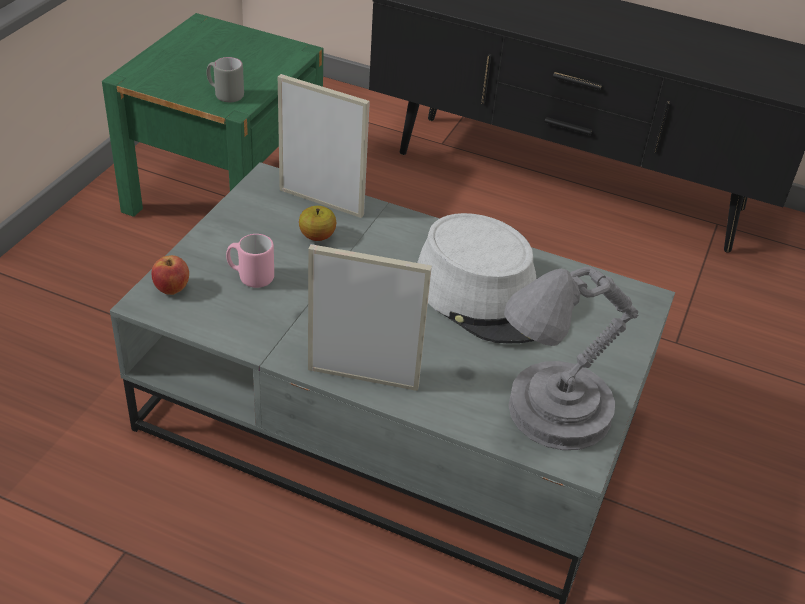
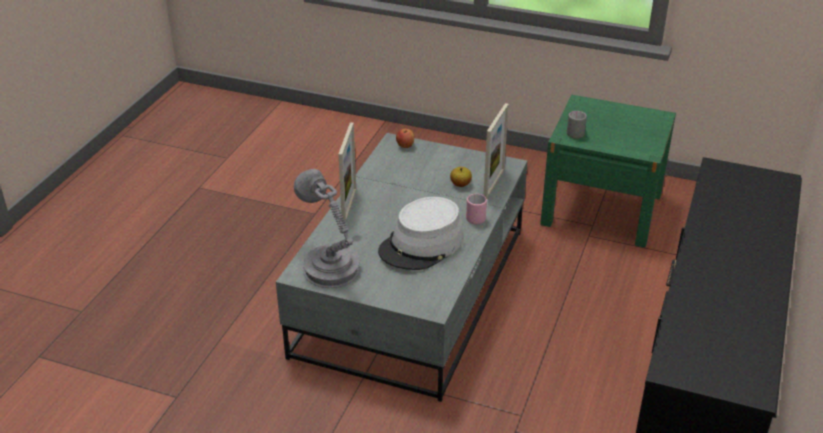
camera: 90 degrees right, 5 degrees down
pink mug [226,234,274,288] -> pink mug moved to [466,194,487,224]

